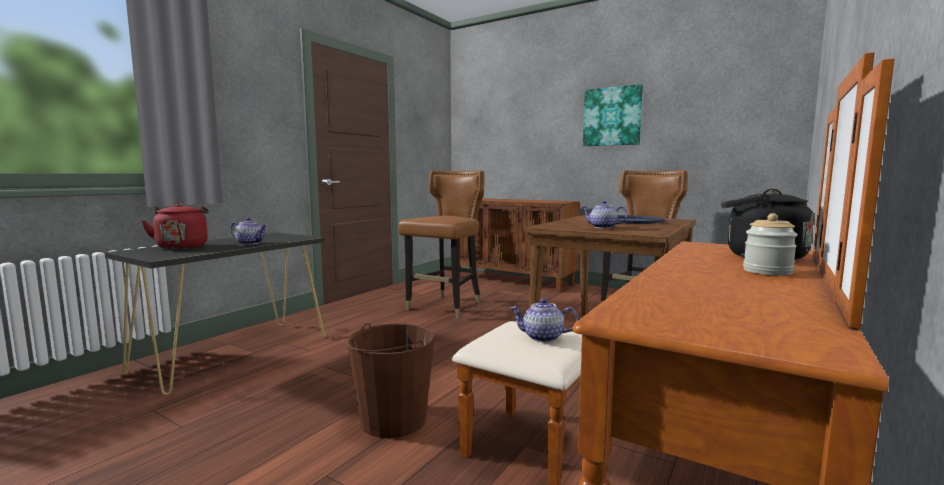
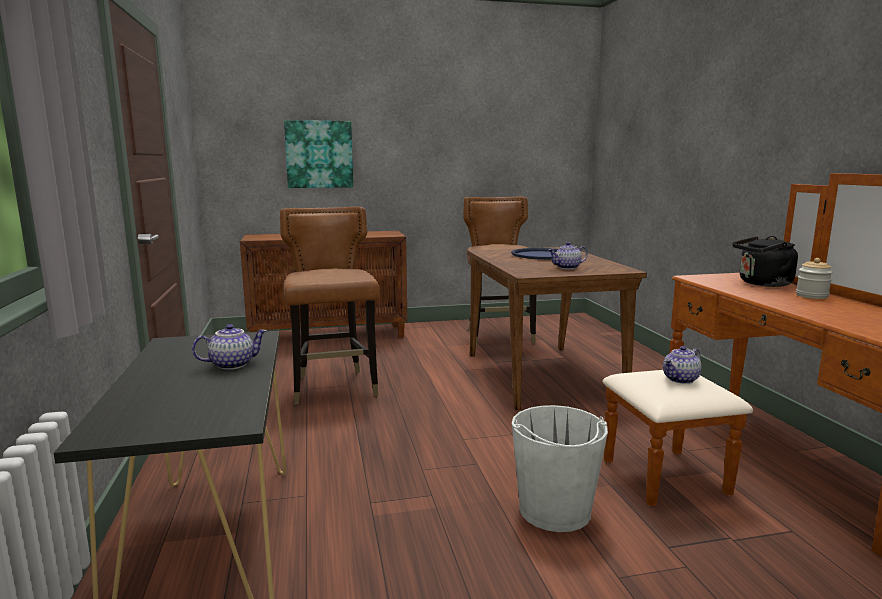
camera: 45 degrees left, 5 degrees up
red kettle [141,203,209,249] -> none
brown bucket [347,323,435,438] -> white bucket [512,405,608,532]
picture [583,84,643,146] -> picture moved to [284,120,353,188]

